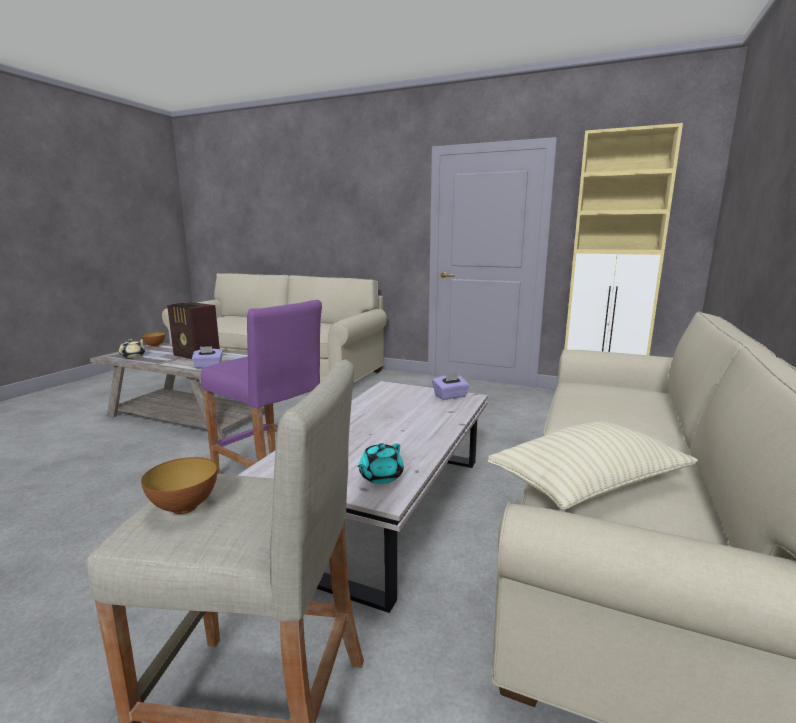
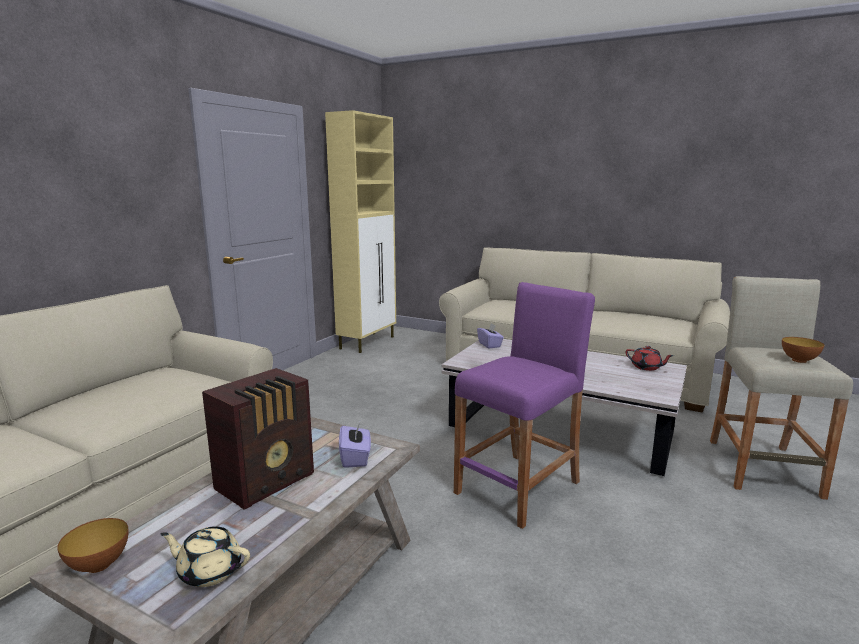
camera: 85 degrees left, 0 degrees up
turquoise teapot [357,443,404,484] -> red teapot [626,346,674,371]
beige pillow [488,422,698,510] -> none

